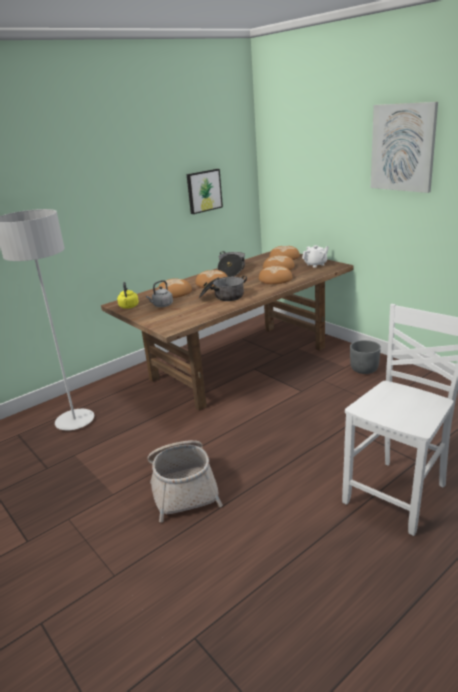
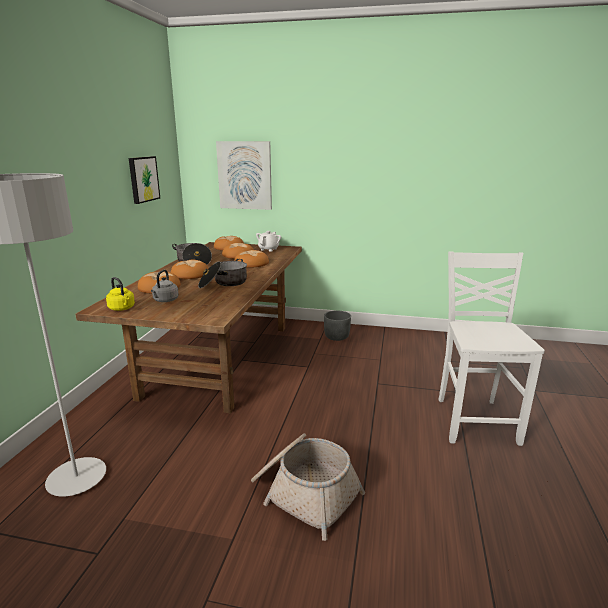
camera: 40 degrees left, 5 degrees down
picture [371,102,438,193] -> picture moved to [216,141,272,210]

